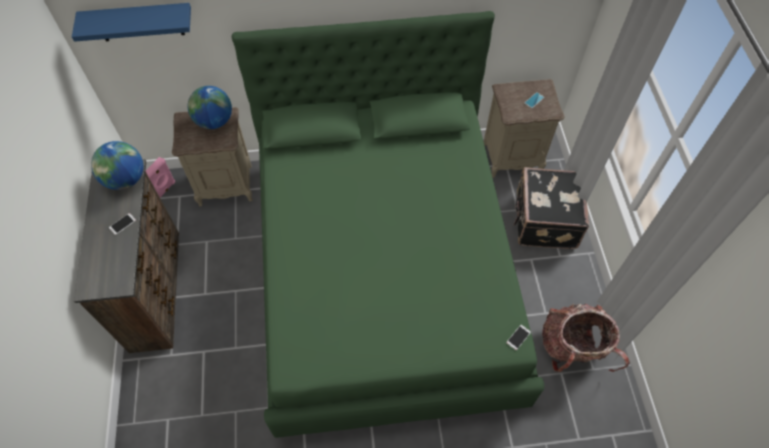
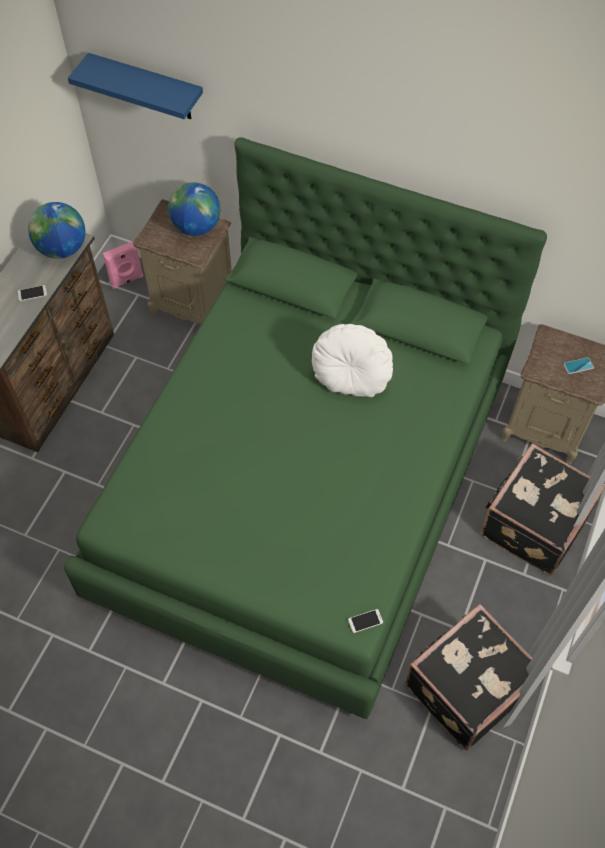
camera: 30 degrees right, 0 degrees up
backpack [542,303,630,372] -> black suitcase [405,604,532,751]
none -> white pillow [312,324,393,397]

